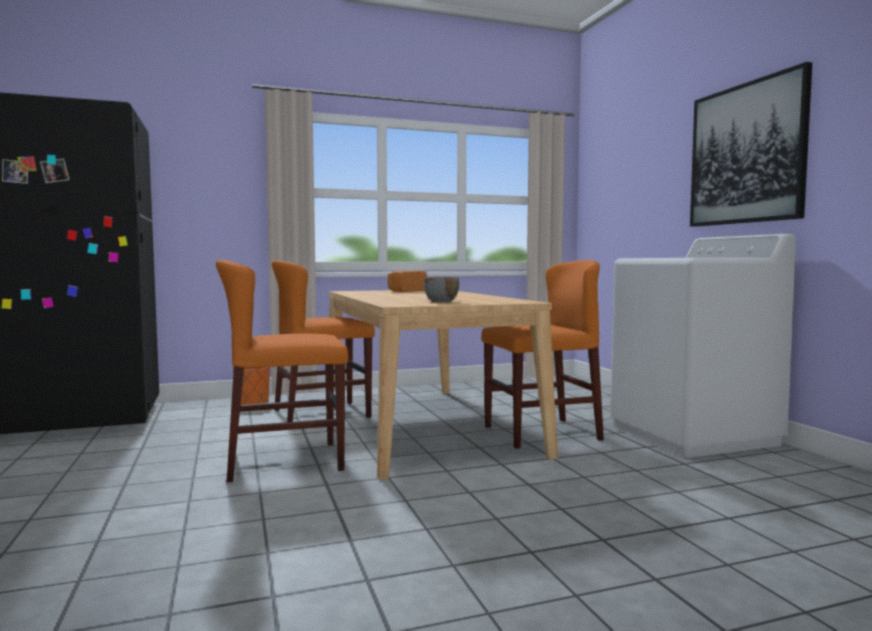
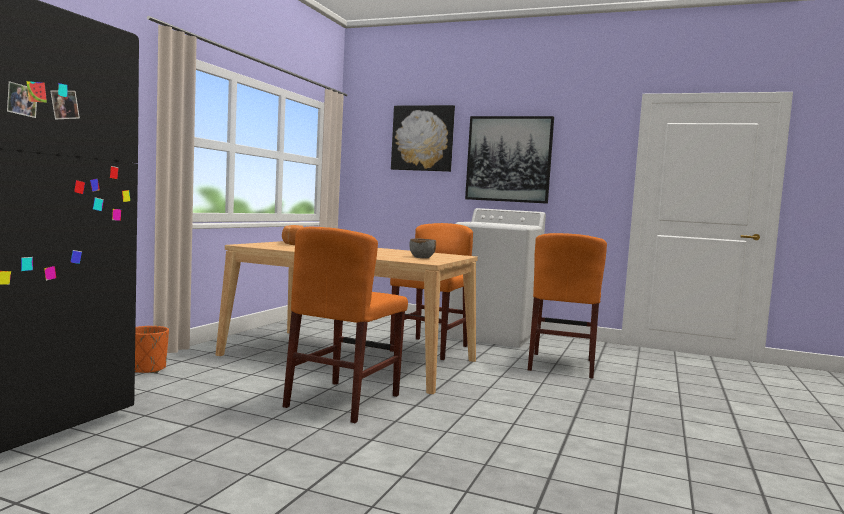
camera: 50 degrees left, 0 degrees up
orange chair [272,260,375,422] -> orange chair moved to [528,233,607,379]
none -> picture [391,105,455,172]

